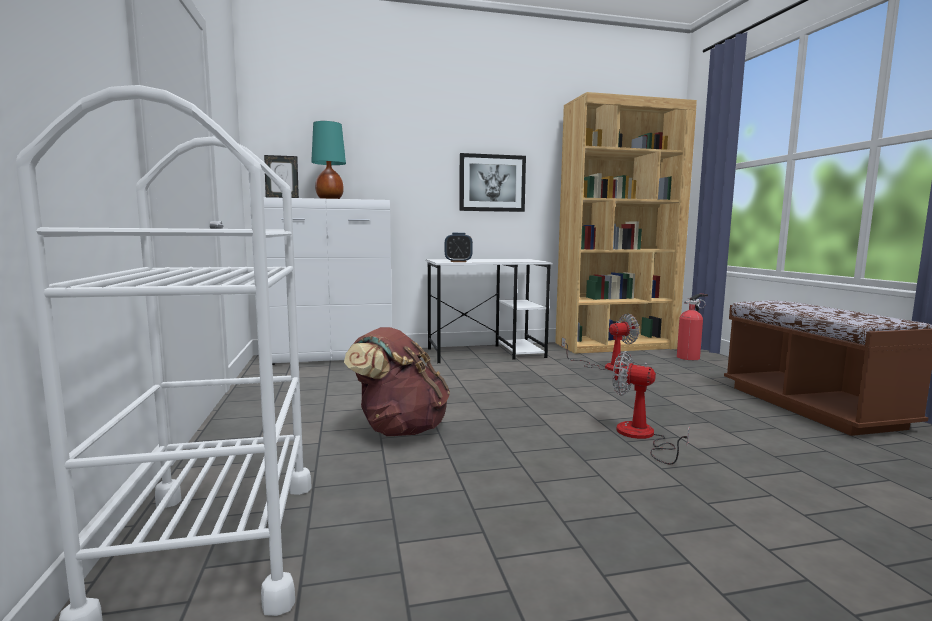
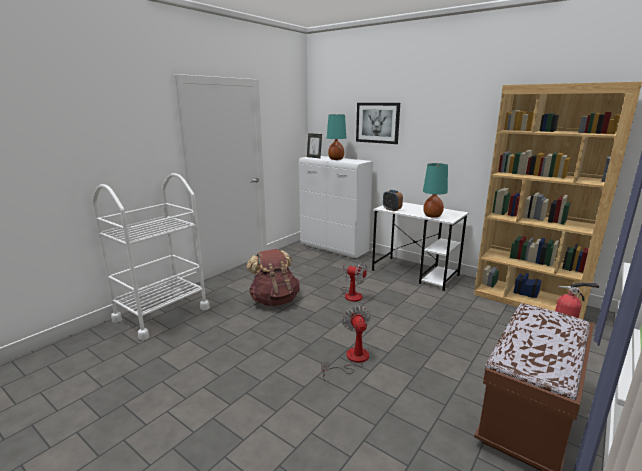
camera: 50 degrees right, 10 degrees up
picture [459,153,526,212] -> picture moved to [356,103,400,144]
fan [562,314,640,371] -> fan moved to [342,262,367,302]
none -> turquoise table lamp [423,163,448,218]

